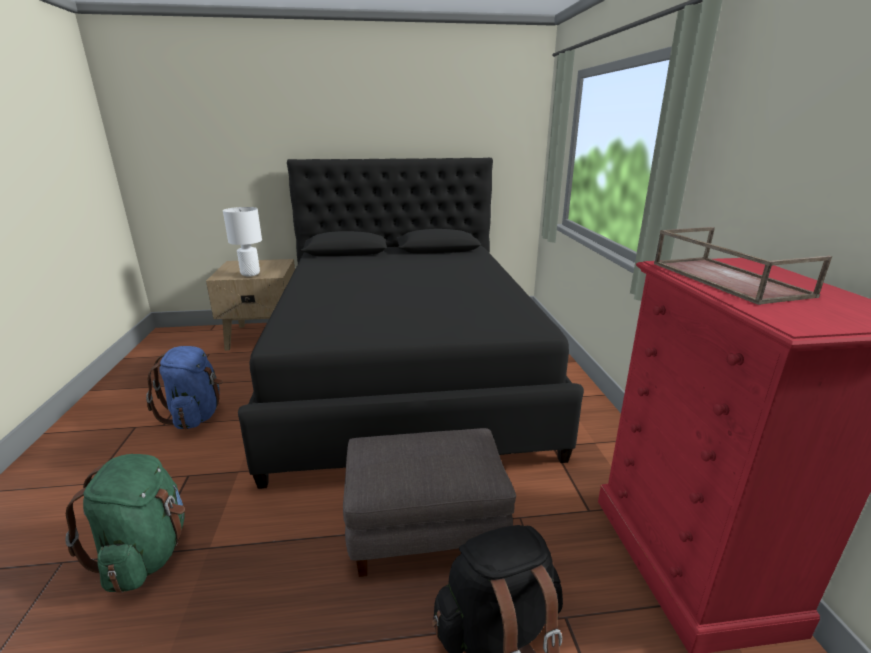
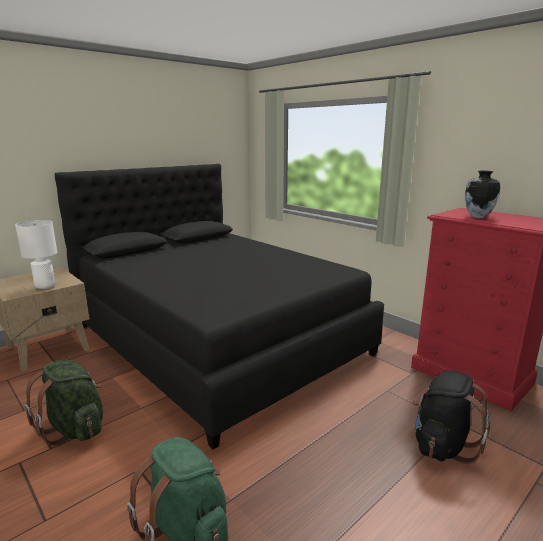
camera: 35 degrees left, 5 degrees down
blue backpack [146,346,223,429] -> green backpack [24,360,103,446]
grey ottoman [343,428,516,577] -> none
brown tray [654,227,832,305] -> vase [465,171,500,218]

